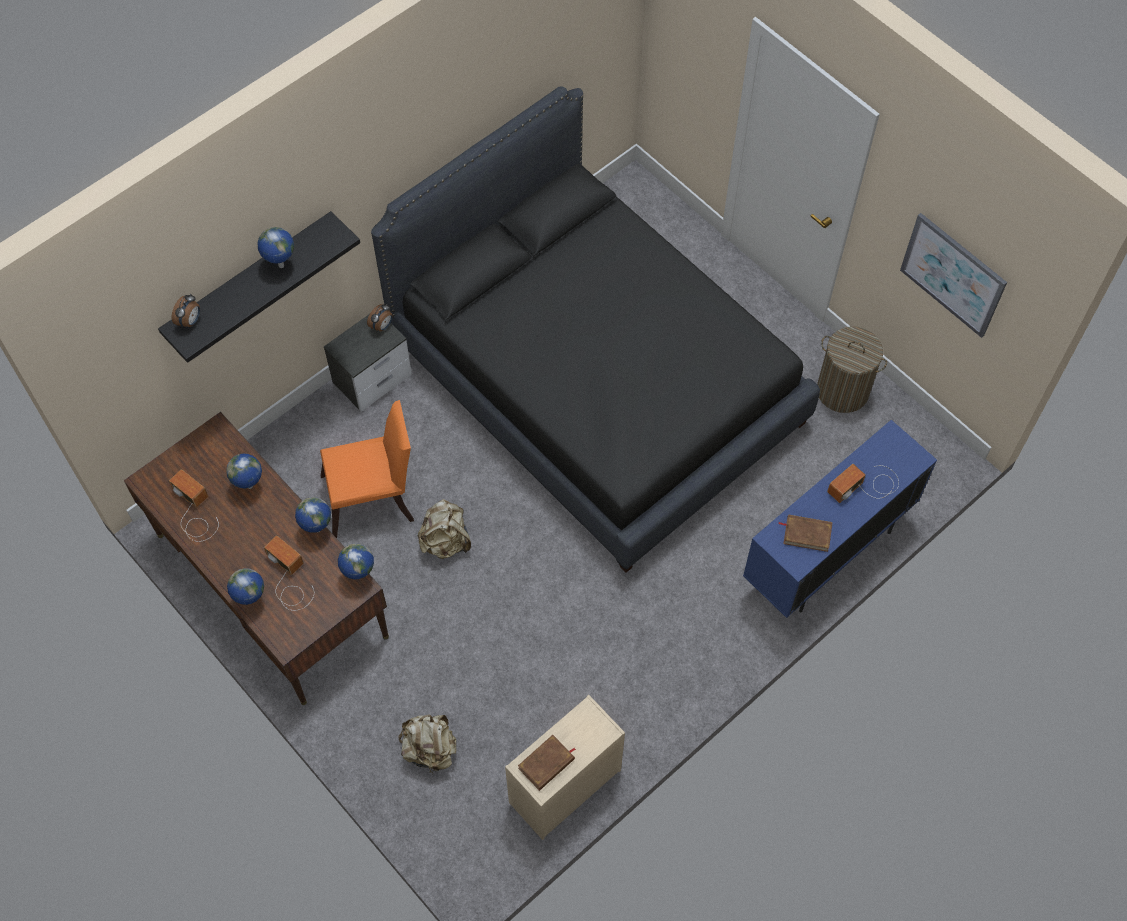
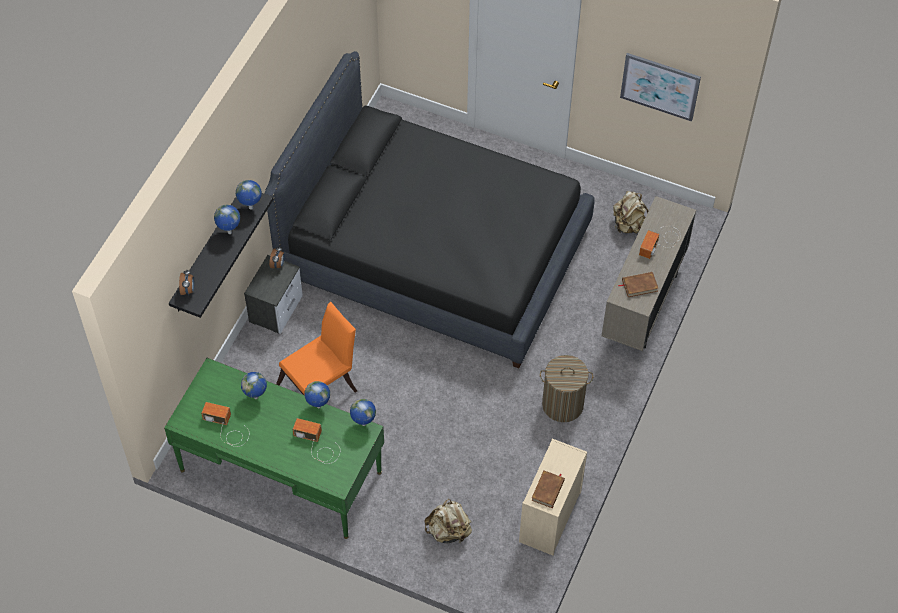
camera: 25 degrees left, 5 degrees down
brown desk [124,412,389,705] -> green desk [164,358,384,539]
globe [227,568,264,605] -> globe moved to [236,180,262,210]
beige backpack [418,499,471,559] -> beige backpack moved to [613,191,648,233]
blue cabinet [743,420,937,618] -> beige cabinet [601,196,696,351]
laundry basket [817,326,887,413] -> laundry basket moved to [540,355,593,422]

